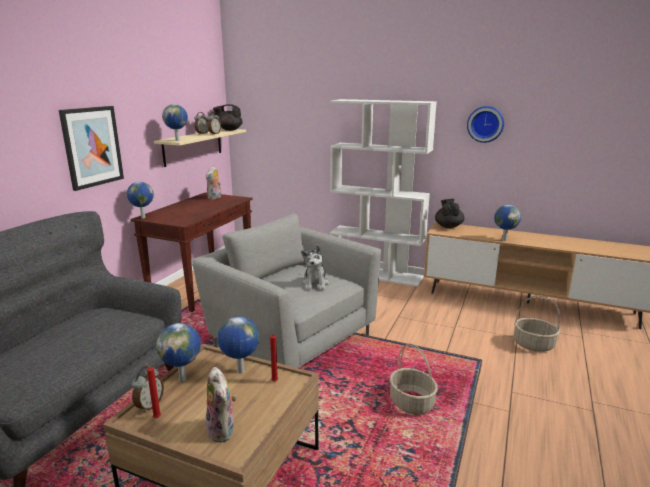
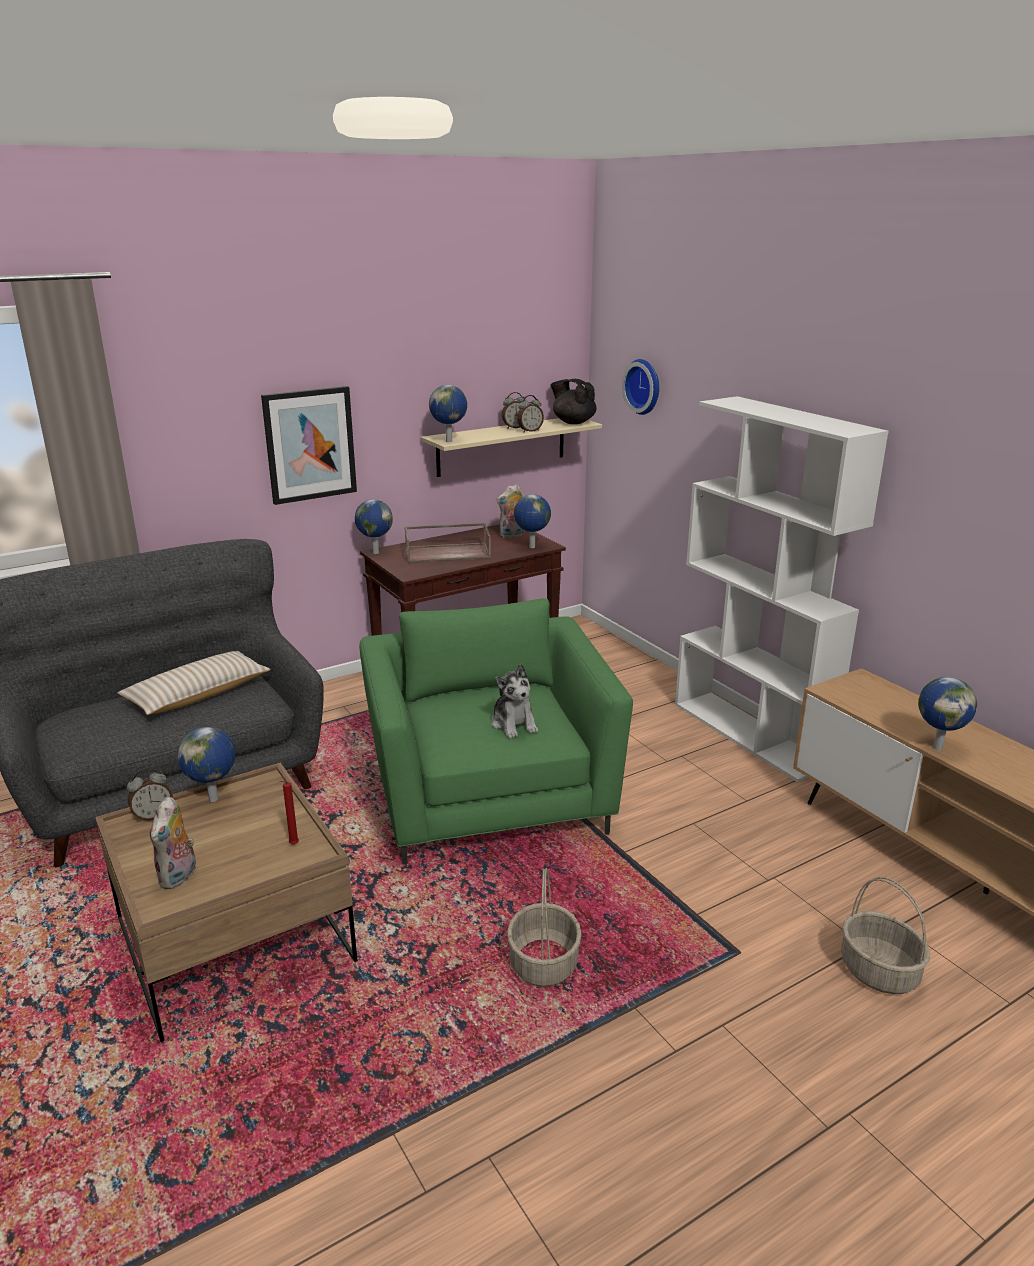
camera: 35 degrees right, 5 degrees up
red candle [145,361,161,418] -> none
grey armchair [192,214,381,368] -> green armchair [359,598,633,865]
globe [217,316,259,374] -> globe moved to [514,494,551,548]
plush toy [301,245,329,290] -> plush toy turned 60 degrees counterclockwise [492,664,538,739]
black teapot [435,199,465,228] -> none
wall clock [467,106,504,143] -> wall clock moved to [622,359,659,415]
none -> beige pillow [117,651,271,715]
none -> brown tray [405,523,491,563]

